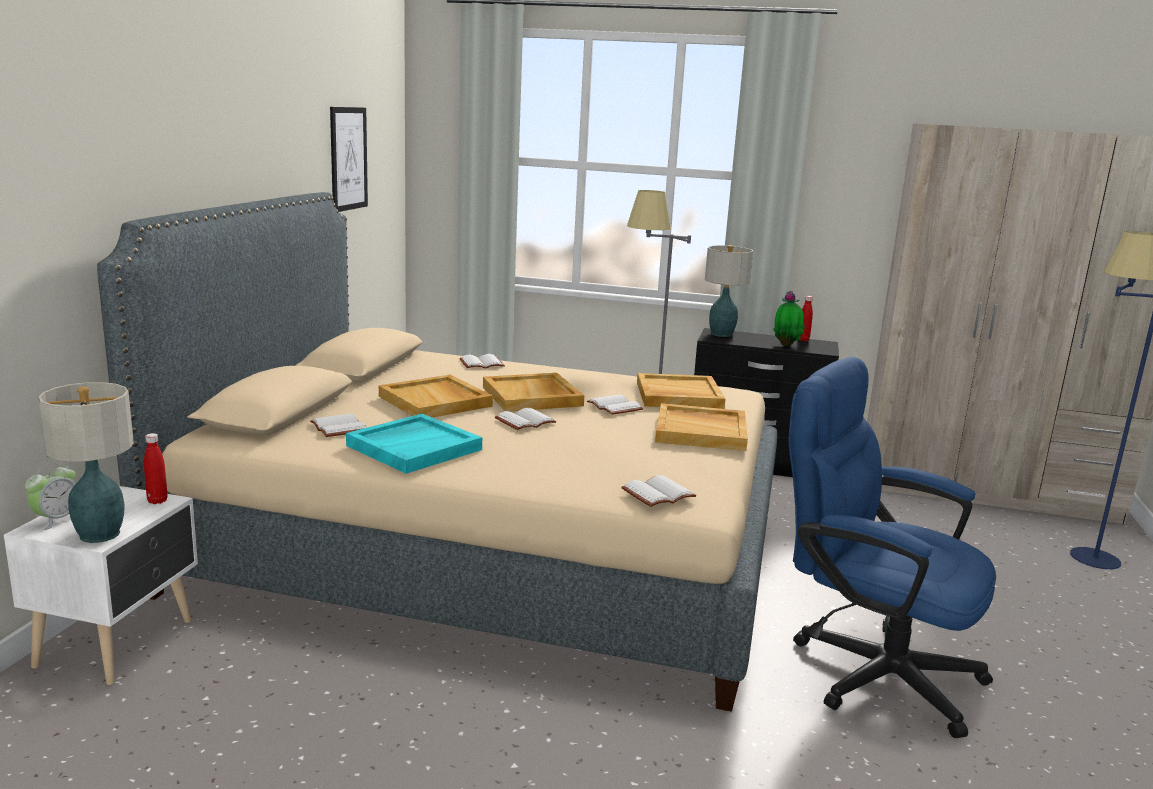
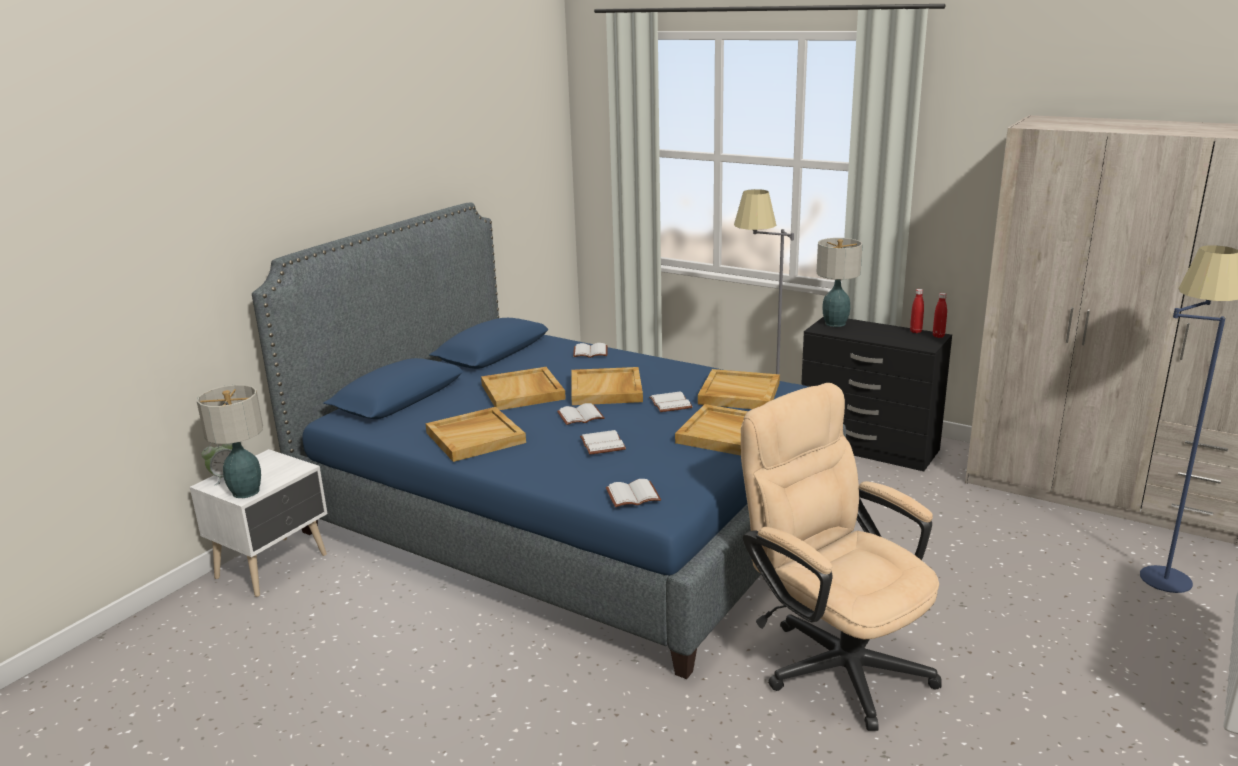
camera: 20 degrees right, 5 degrees up
beige bed [97,192,777,712] -> blue bed [252,202,846,679]
red bottle [144,433,168,504] -> red bottle moved to [933,293,947,338]
white book [310,413,367,437] -> white book moved to [580,430,626,455]
picture [330,107,368,212] -> none
turquoise tray [346,414,482,474] -> beige tray [425,407,526,462]
potted plant [773,291,805,347] -> none
blue office chair [788,357,996,738] -> beige office chair [741,383,942,731]

